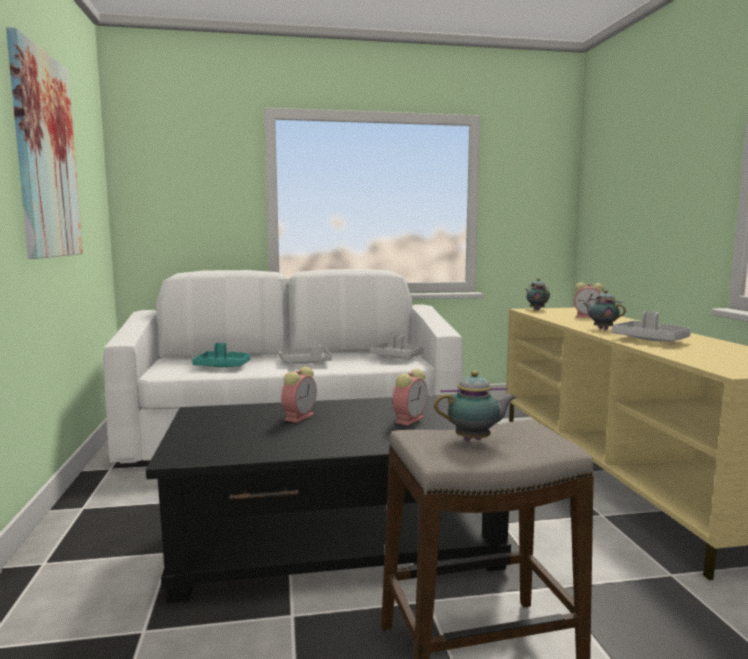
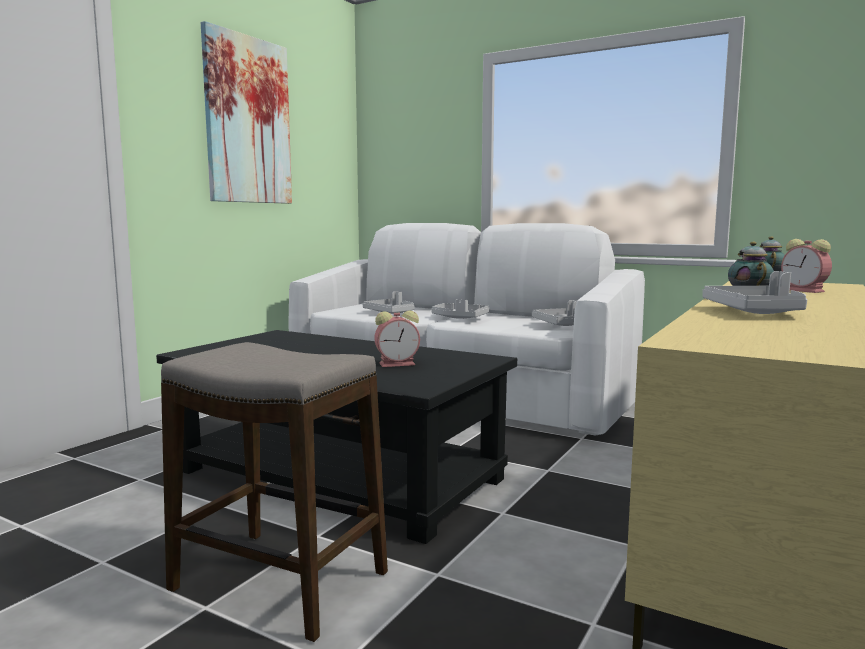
camera: 40 degrees right, 0 degrees up
turquoise tray [192,343,250,367] -> grey tray [363,291,414,314]
alarm clock [281,367,317,423] -> none
teapot [434,371,516,441] -> none

